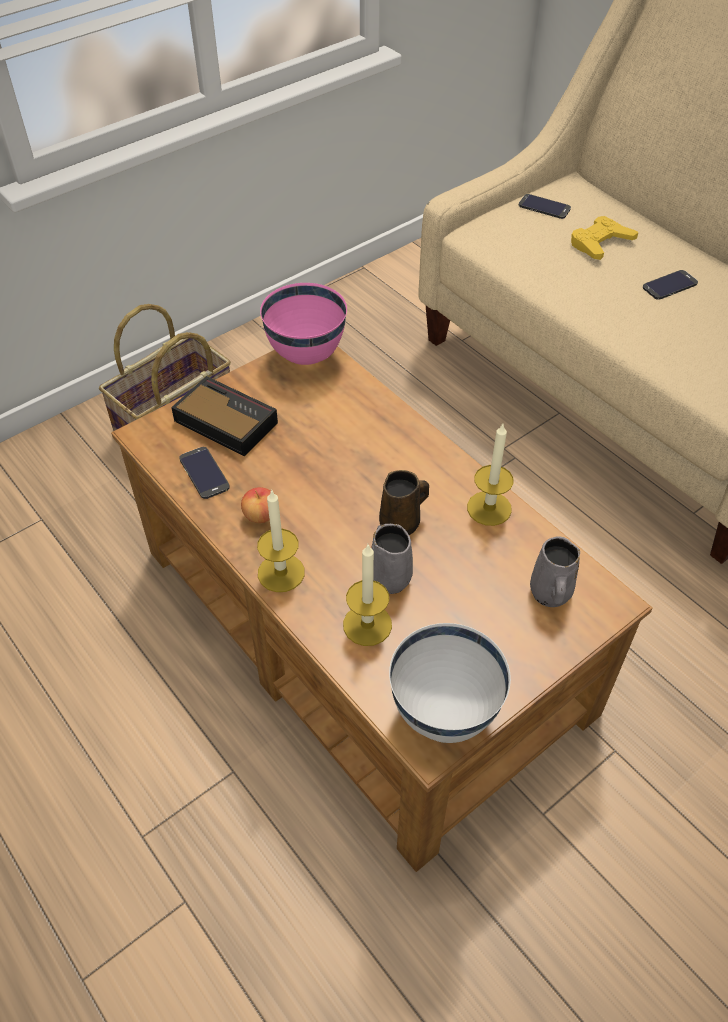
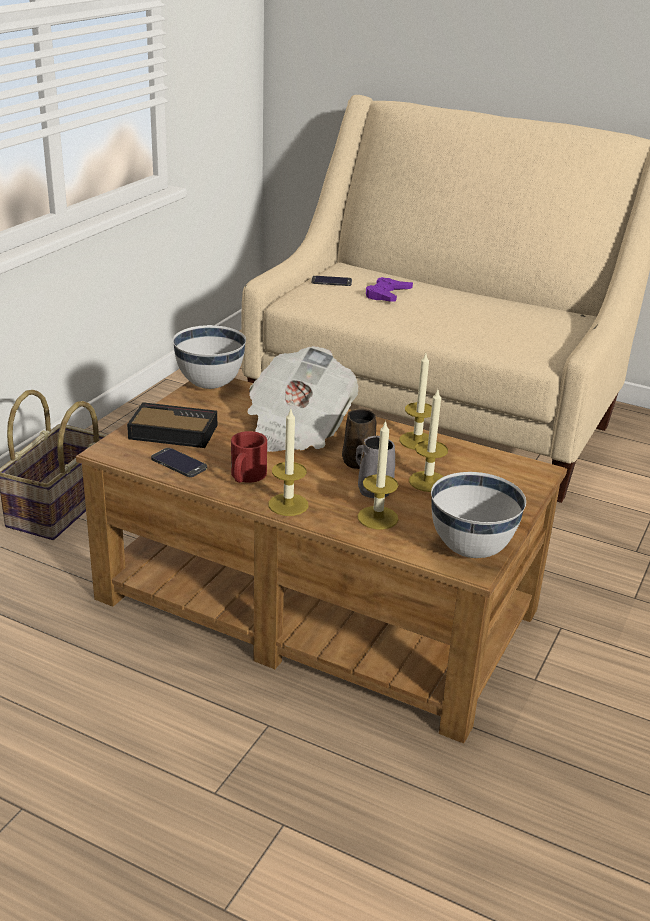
camera: 25 degrees left, 20 degrees down
apple [241,487,271,523] -> red mug [231,431,267,483]
pink bowl [260,283,347,365] -> white bowl [173,325,246,389]
grey mug [530,536,580,607] -> none
yellow game controller [571,216,639,260] -> purple game controller [366,277,413,302]
phone [643,270,698,300] -> none
none -> newspaper [247,346,359,452]
none -> candle [409,390,448,492]

